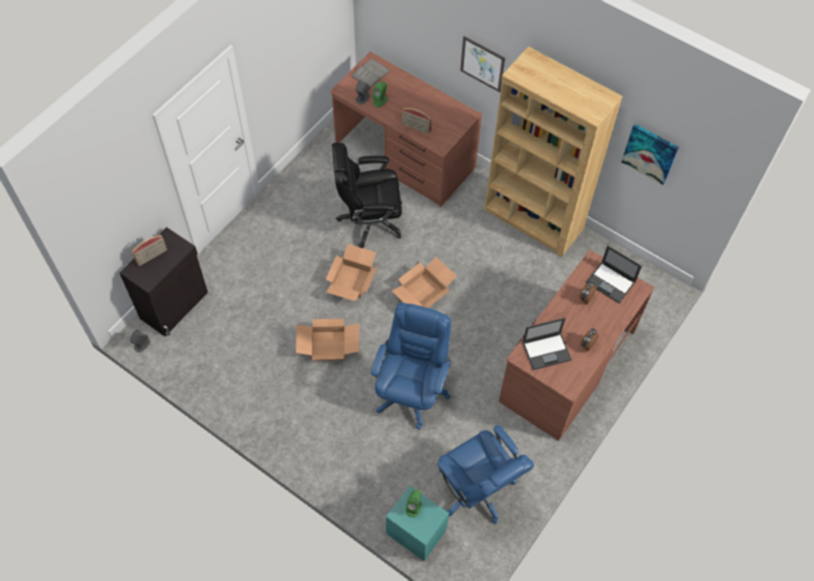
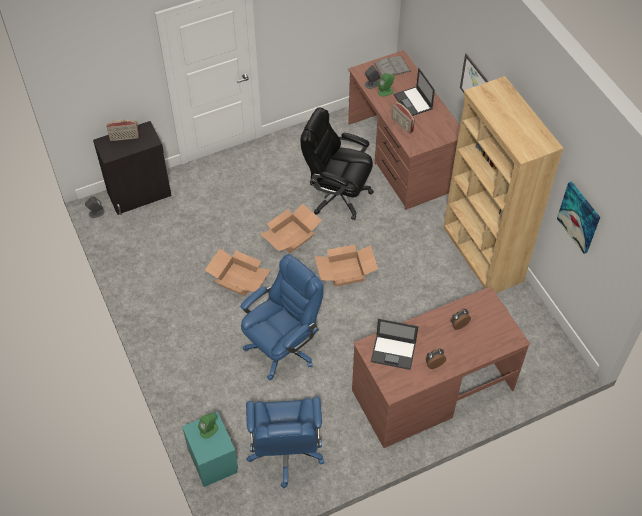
camera: 30 degrees right, 5 degrees down
laptop [586,246,642,303] -> laptop moved to [394,68,435,116]

